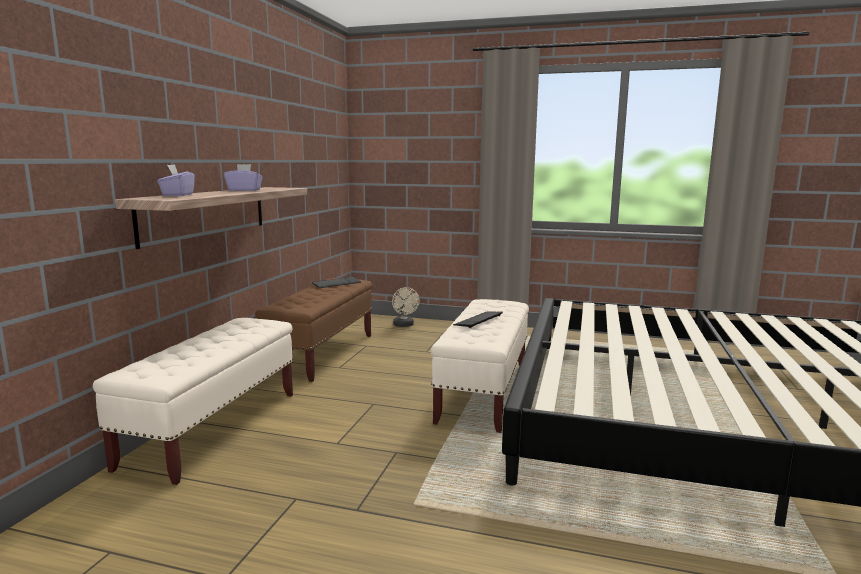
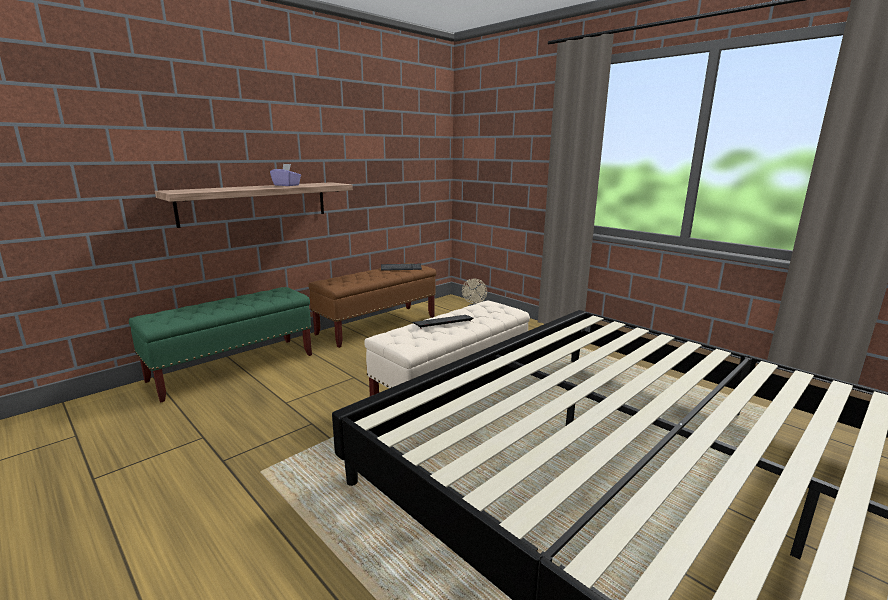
camera: 30 degrees right, 5 degrees up
beige bench [93,318,293,485] -> green bench [129,287,312,402]
purple tissue box [157,164,195,196] -> none

